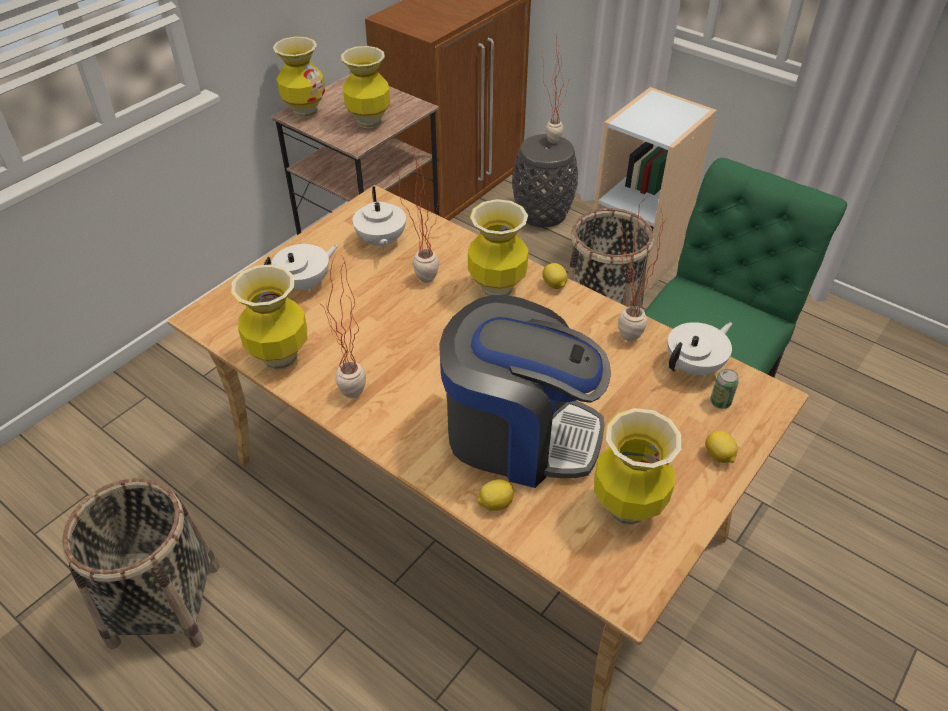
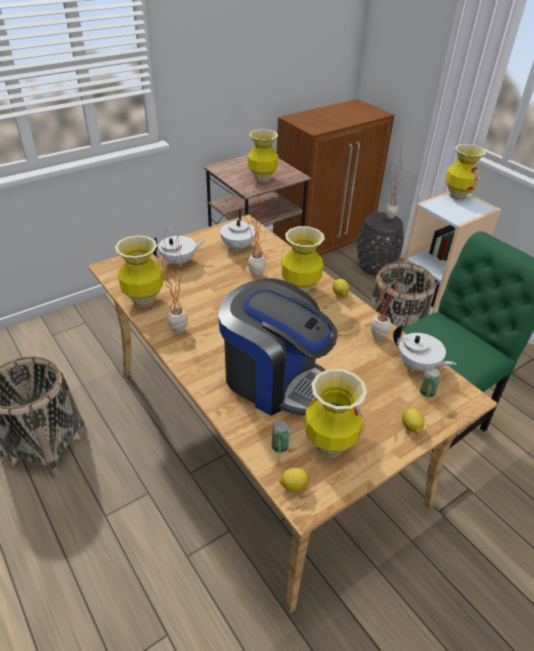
camera: 15 degrees right, 5 degrees down
vase [273,36,325,118] -> vase moved to [445,144,486,200]
lemon [477,479,514,511] -> lemon moved to [279,468,309,492]
white teapot [667,322,732,377] -> white teapot turned 60 degrees clockwise [393,325,457,372]
none -> can [272,420,290,453]

